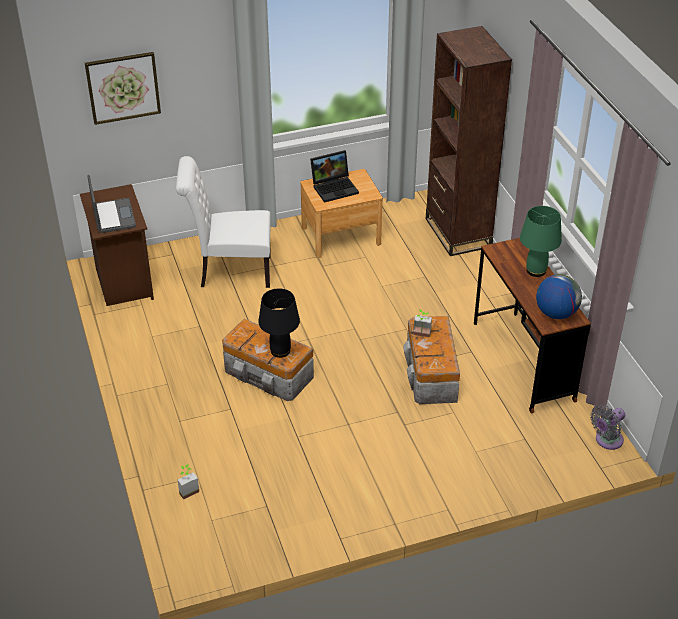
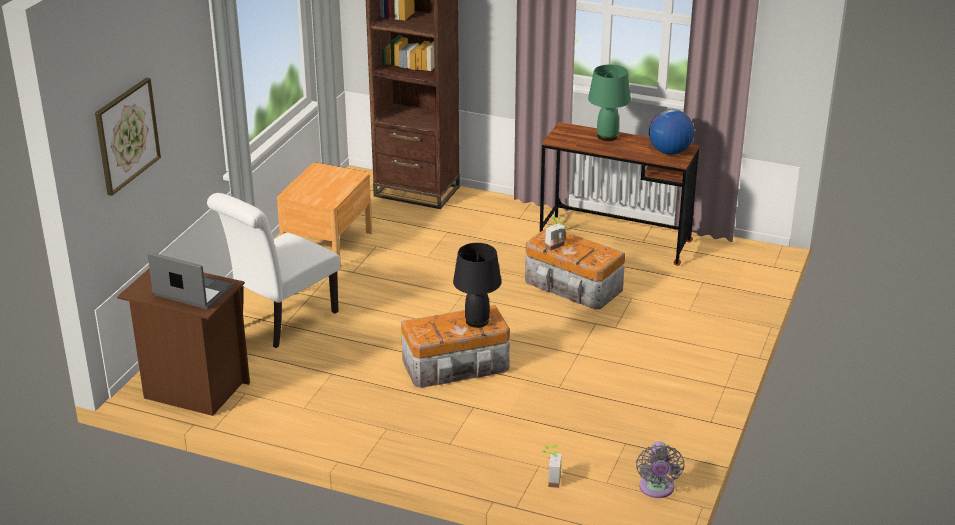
camera: 50 degrees left, 10 degrees down
laptop [310,150,359,203] -> none
grey fan [590,405,625,450] -> grey fan moved to [636,441,684,498]

